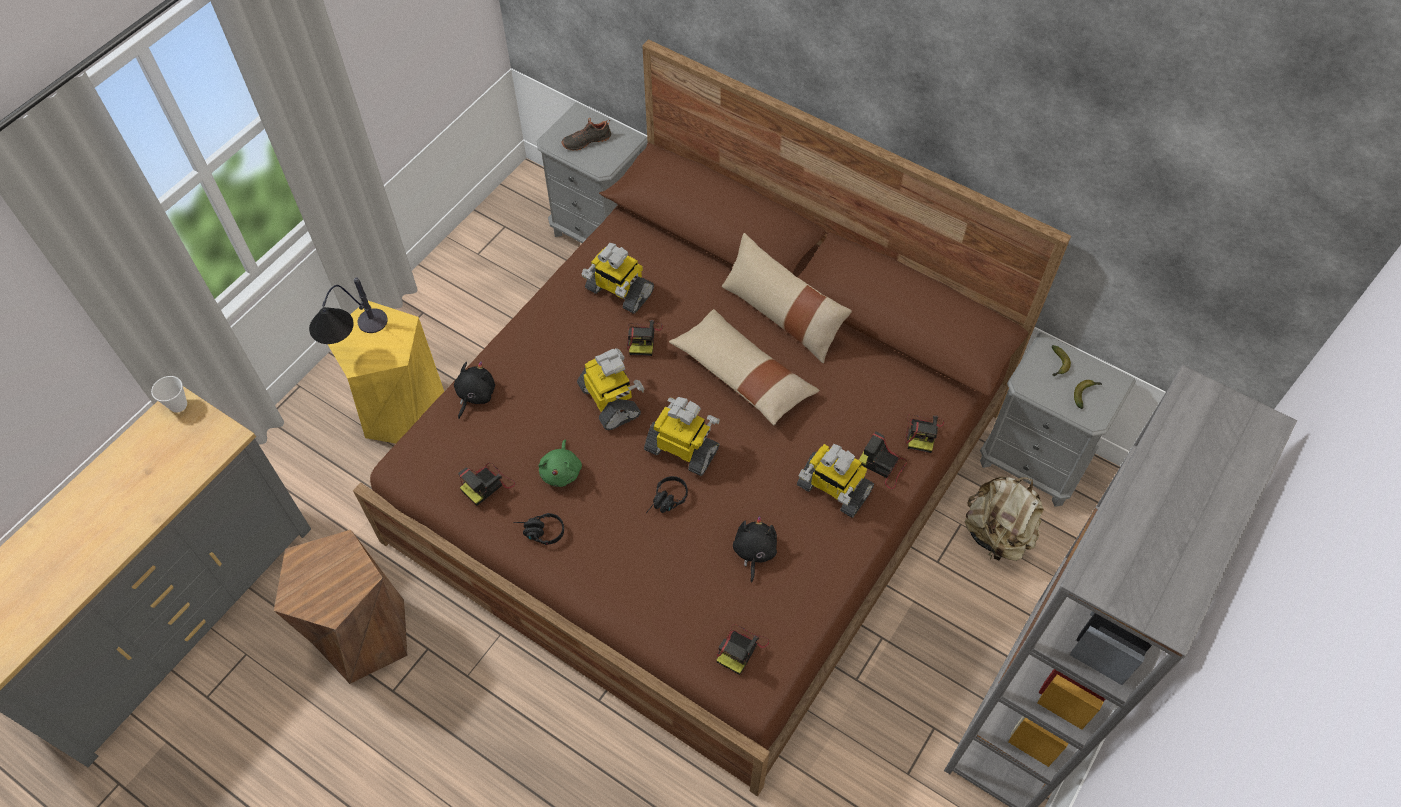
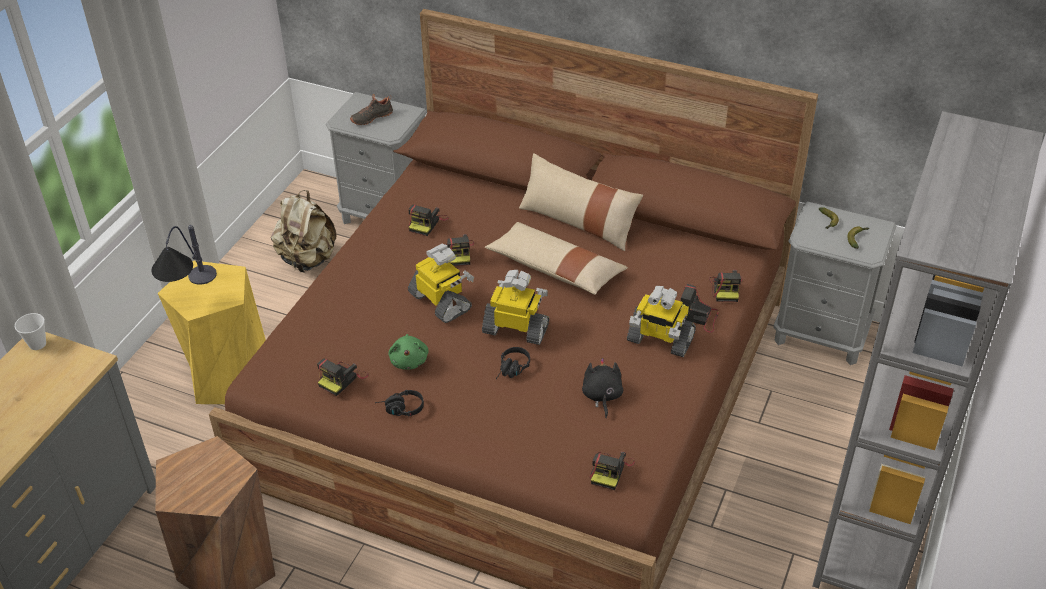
camera: 10 degrees left, 15 degrees down
black plush toy [454,361,495,419] -> none
toy robot [581,243,654,314] -> camera [408,205,448,236]
beige backpack [965,477,1044,561] -> beige backpack moved to [271,190,337,273]

